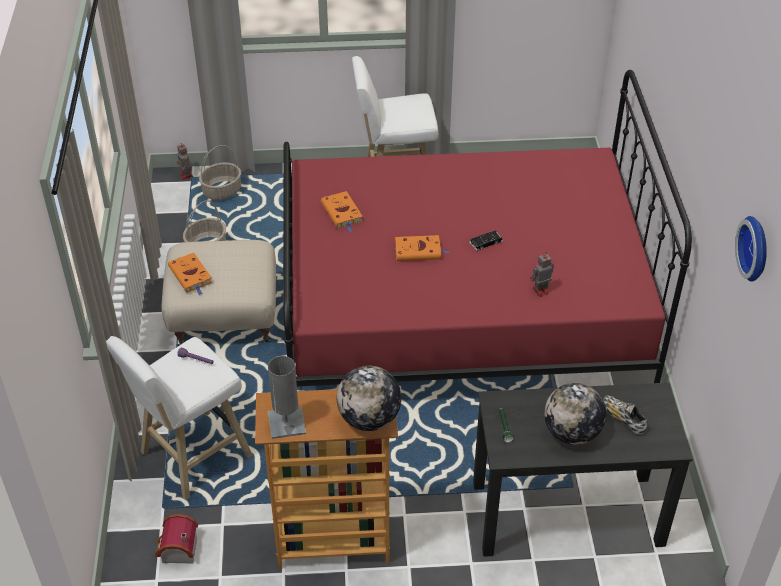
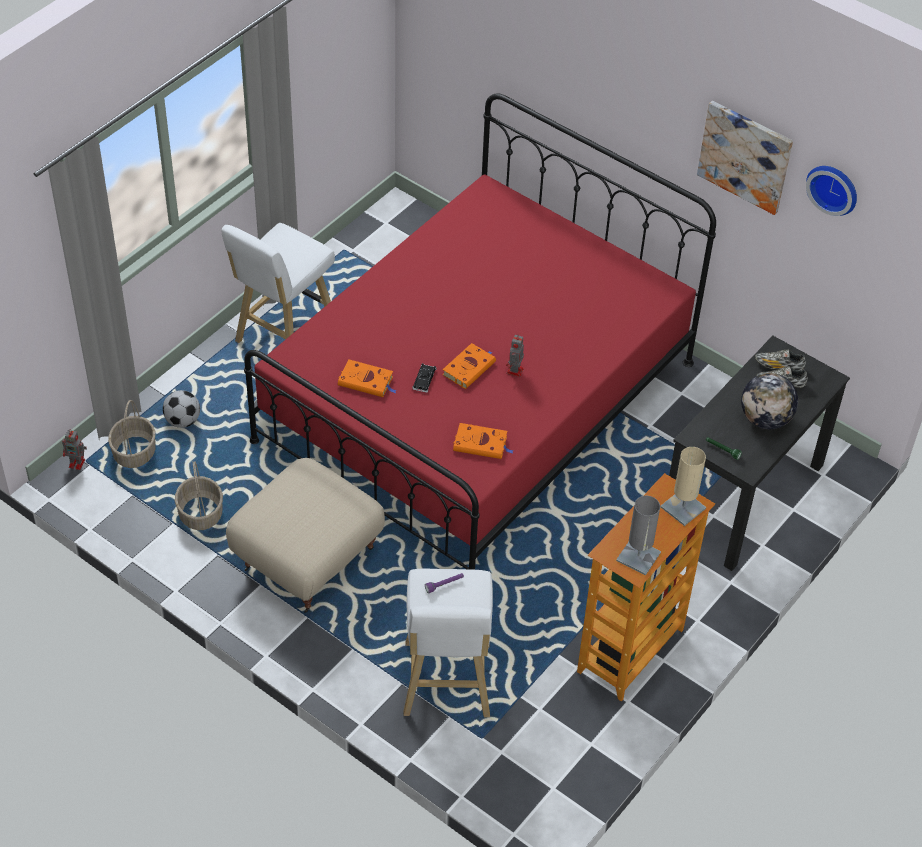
camera: 50 degrees left, 5 degrees up
toy house [154,514,198,564] -> none
orange book [168,253,212,295] -> orange book moved to [453,423,514,459]
globe [337,366,401,431] -> beige table lamp [660,447,706,526]
black toy car [469,231,503,251] -> black toy car moved to [412,363,437,393]
toy robot [530,252,554,297] -> toy robot moved to [506,334,524,377]
none -> football [163,390,200,428]
none -> picture [697,101,793,215]
none -> shoe [755,349,806,370]

